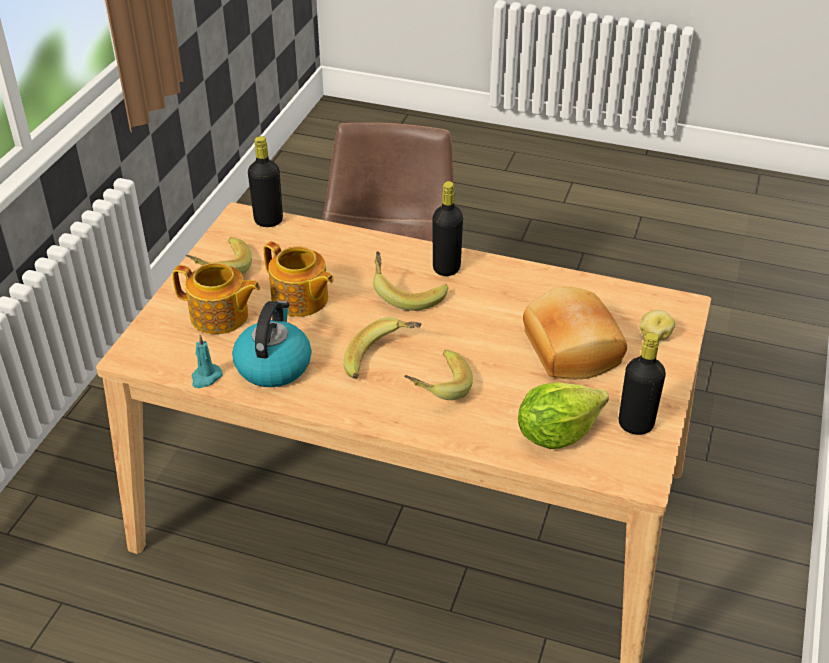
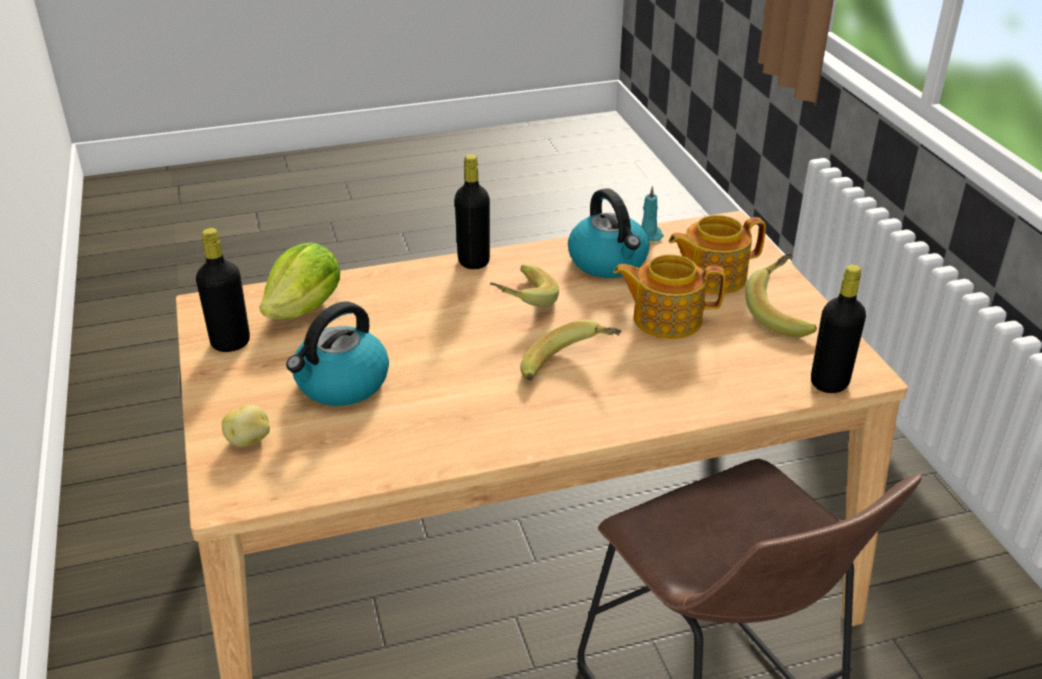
camera: 145 degrees right, 5 degrees down
banana [404,350,473,400] -> none
black bottle [433,181,463,276] -> black bottle moved to [455,154,490,269]
bread [523,286,627,379] -> kettle [286,301,389,406]

